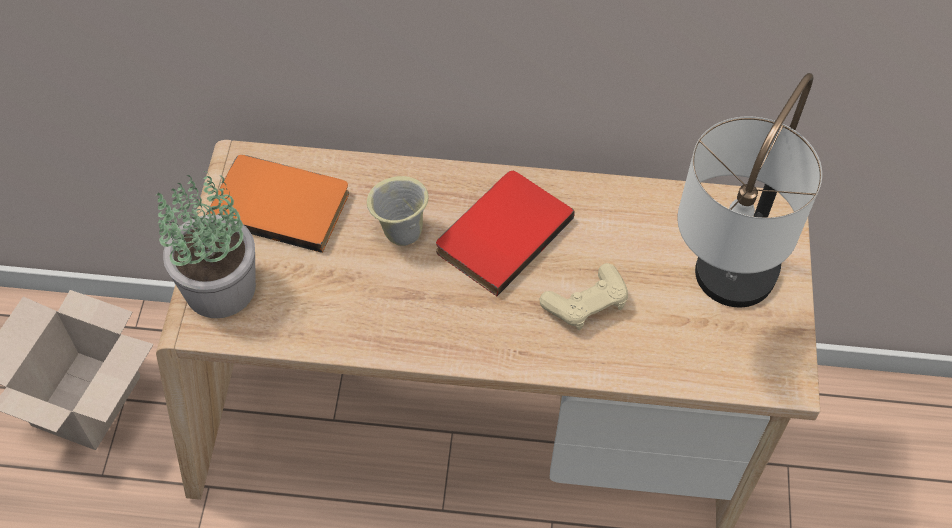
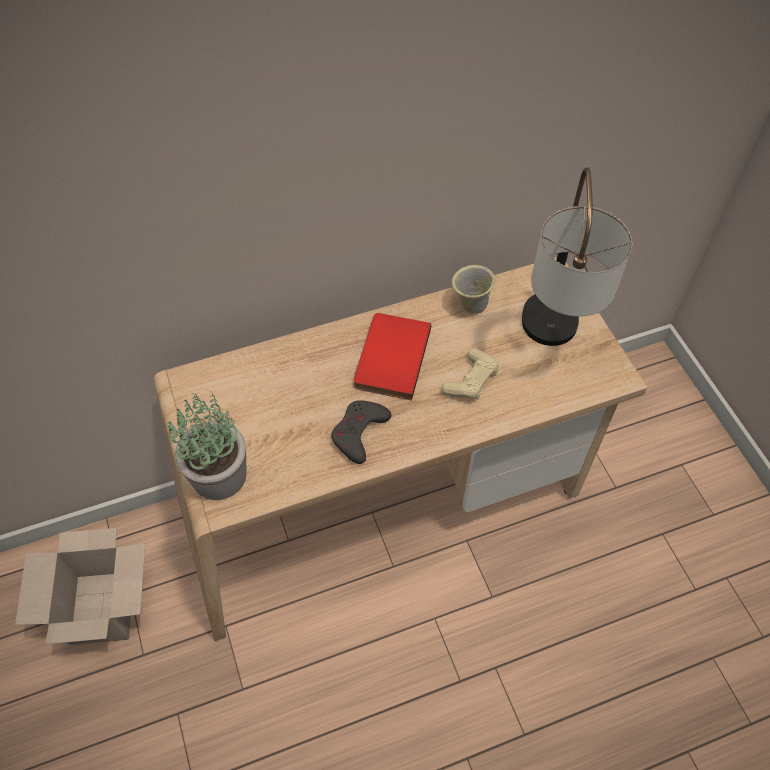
camera: 25 degrees left, 0 degrees up
orange book [206,155,349,253] -> none
beige mug [367,176,429,246] -> beige mug moved to [452,265,495,314]
none -> grey game controller [331,400,391,464]

